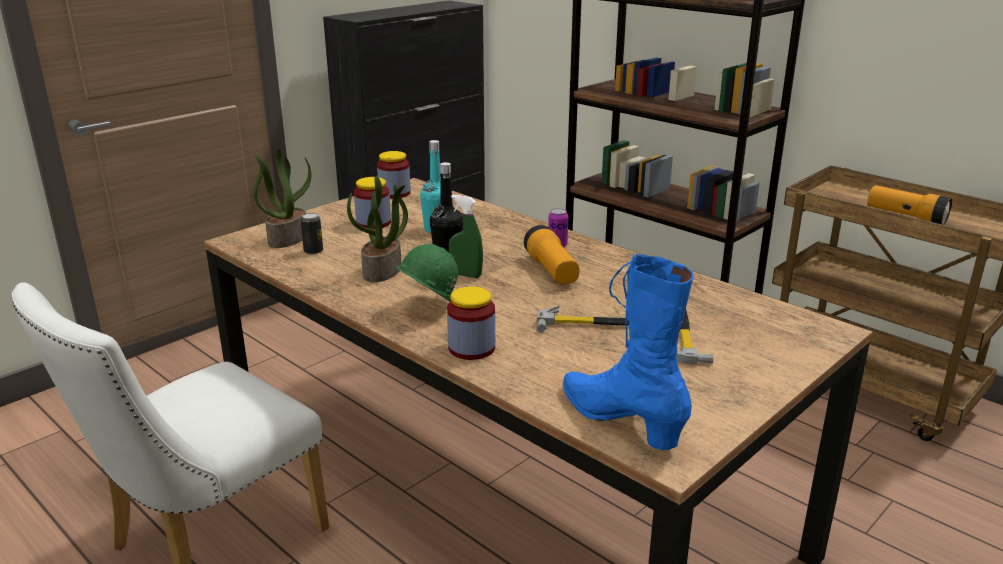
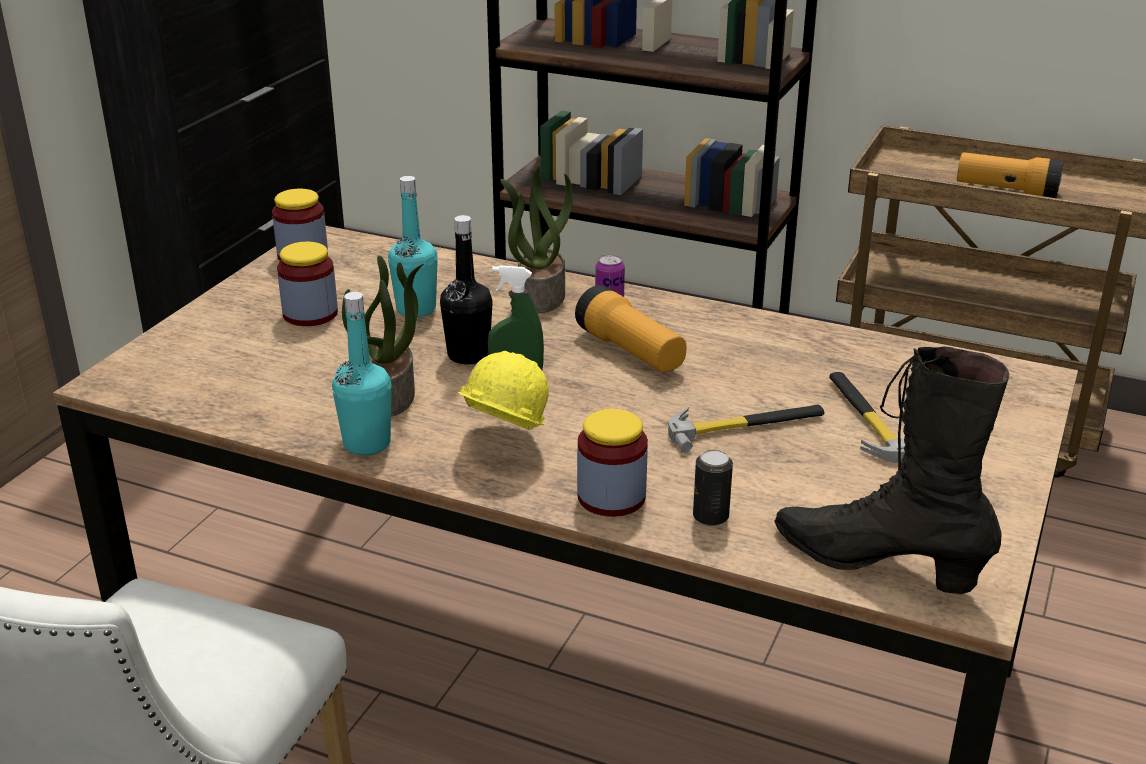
camera: 20 degrees left, 5 degrees up
potted plant [253,148,311,248] -> potted plant moved to [500,166,573,313]
can [300,213,323,255] -> can moved to [693,450,733,526]
green hard hat [396,244,458,302] -> yellow hard hat [458,351,549,430]
blue boot [563,254,694,450] -> black boot [774,347,1009,594]
none -> turquoise bottle [332,292,391,455]

